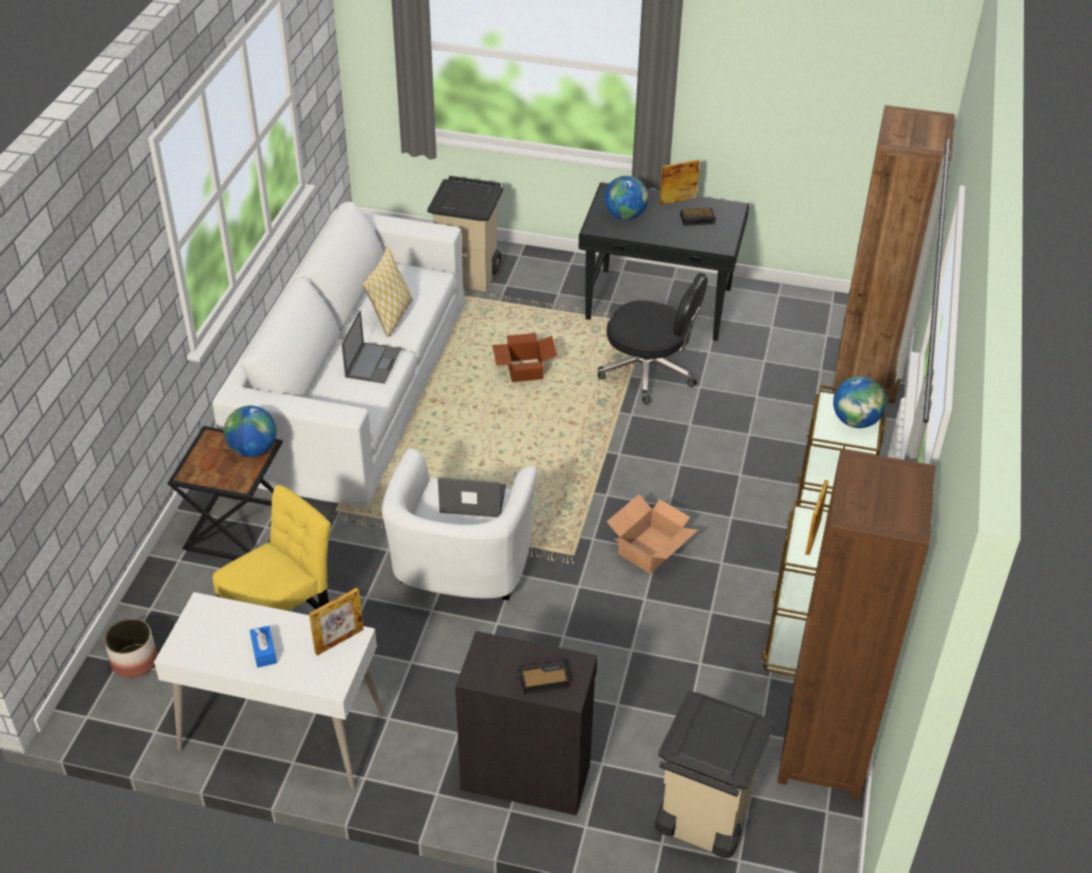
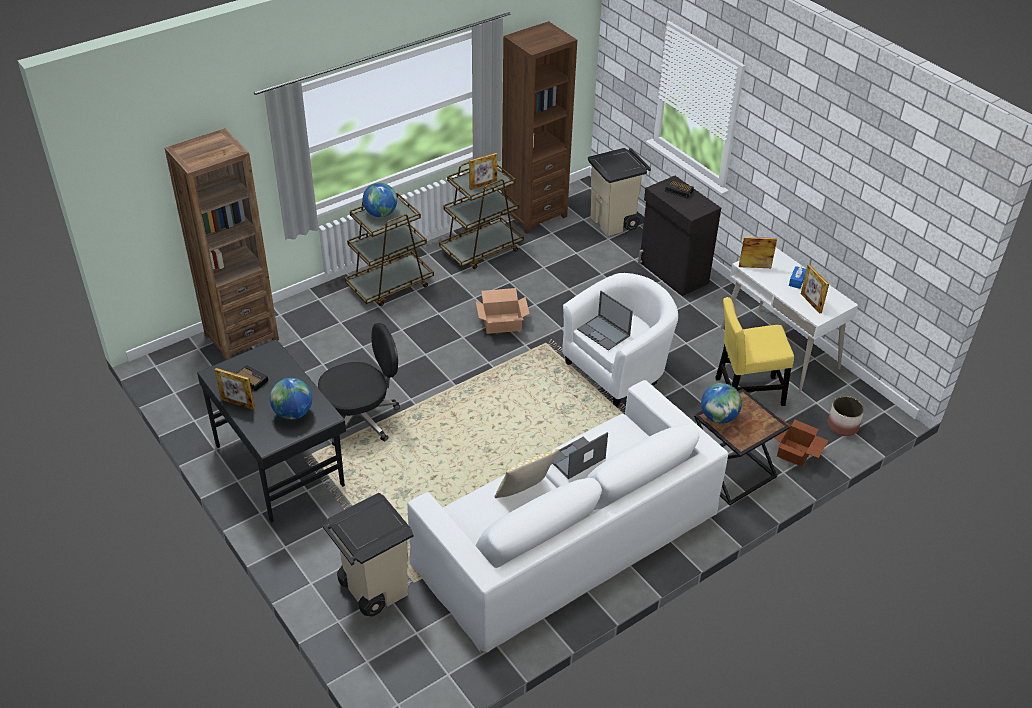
camera: 140 degrees left, 0 degrees up
cardboard box [492,333,557,382] -> cardboard box moved to [774,418,829,467]
black office chair [598,273,708,404] -> black office chair turned 90 degrees clockwise [318,323,400,446]
none -> picture frame [801,264,829,314]

